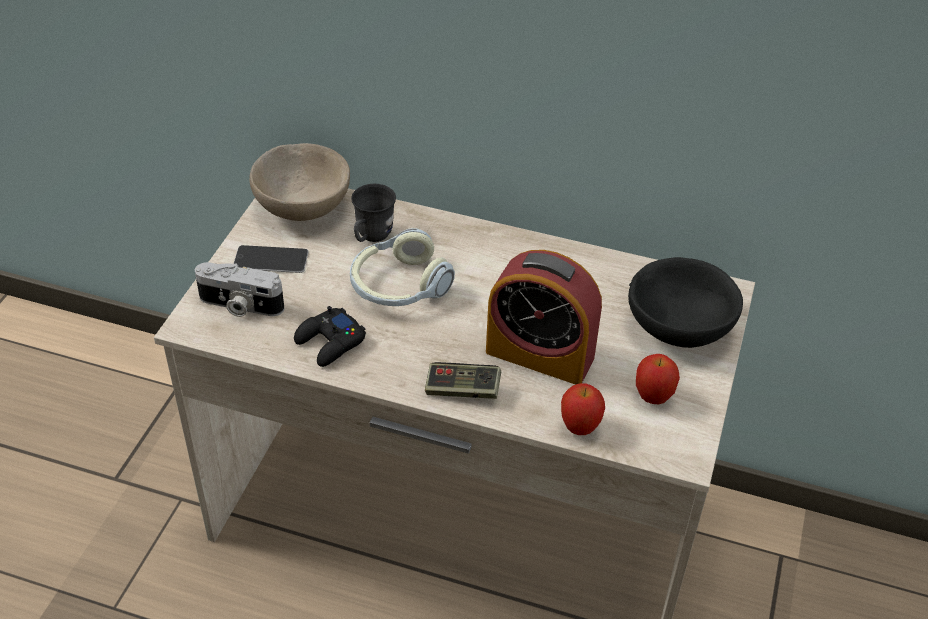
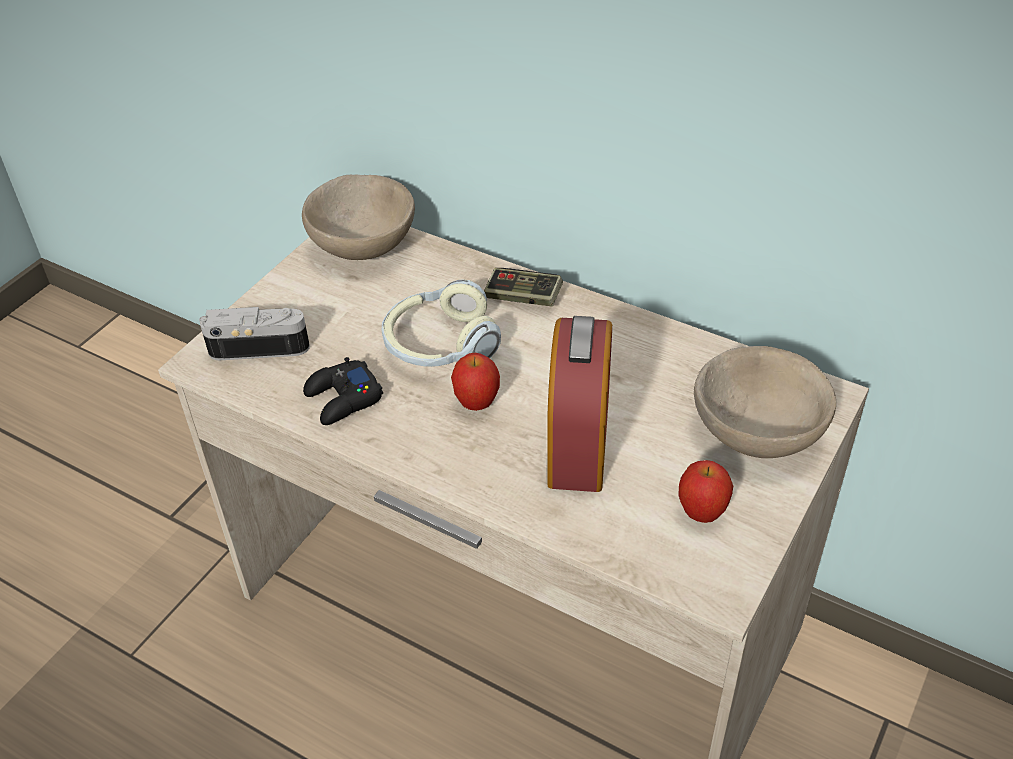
camera: 15 degrees right, 0 degrees up
camera [195,262,285,317] -> camera turned 150 degrees clockwise [199,307,310,360]
phone [234,245,308,273] -> none
grey mug [351,184,396,242] -> none
game controller [425,362,501,399] -> game controller moved to [484,268,563,306]
alarm clock [486,250,602,385] -> alarm clock turned 120 degrees counterclockwise [547,316,612,492]
apple [561,383,605,435] -> apple moved to [451,353,500,411]
black bowl [628,257,743,348] -> beige bowl [694,346,836,458]

